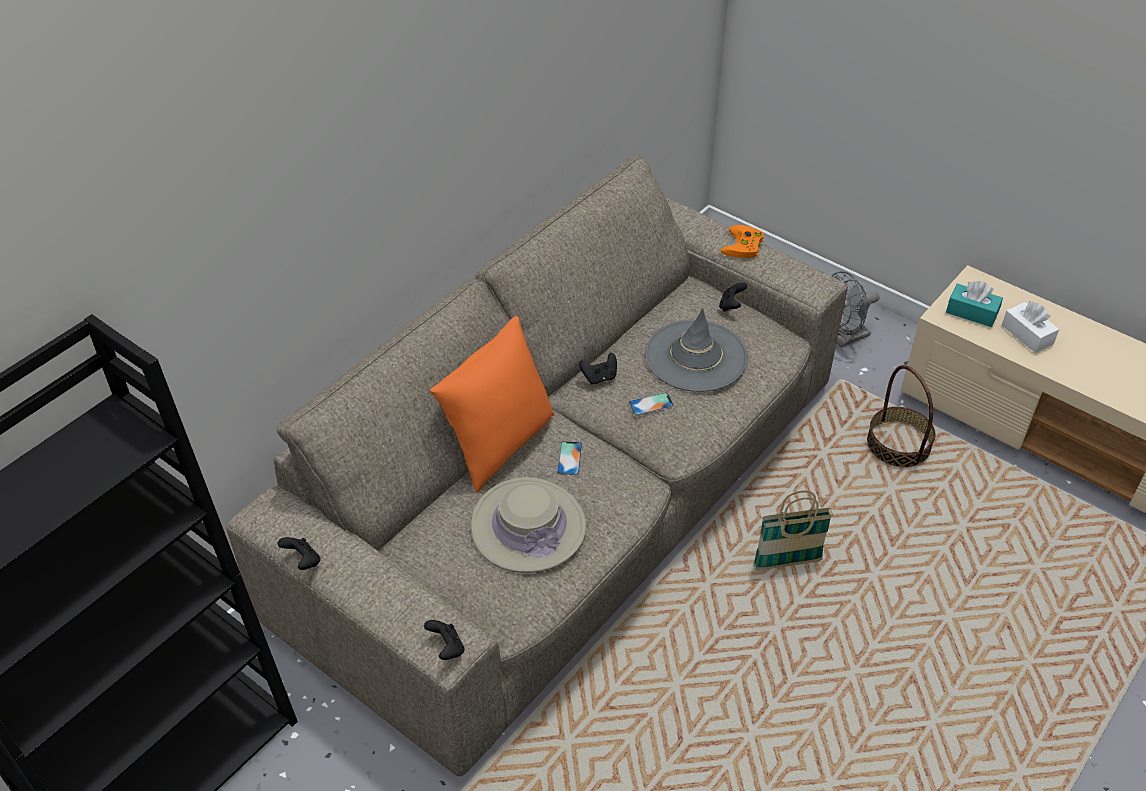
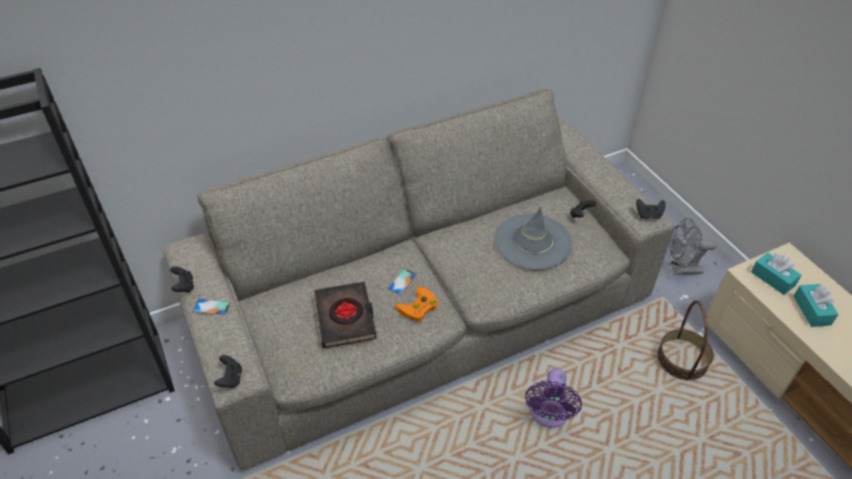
camera: 25 degrees right, 0 degrees up
orange pillow [430,316,554,493] -> none
beige hat [471,477,587,573] -> black book [314,282,377,348]
black game controller [579,352,617,384] -> black game controller moved to [636,199,666,219]
phone [629,392,674,416] -> phone moved to [193,299,231,315]
orange game controller [721,225,764,258] -> orange game controller moved to [395,287,438,322]
basket [753,491,833,571] -> purple fan [525,369,582,428]
white tissue box [1002,301,1059,353] -> turquoise tissue box [793,284,839,327]

